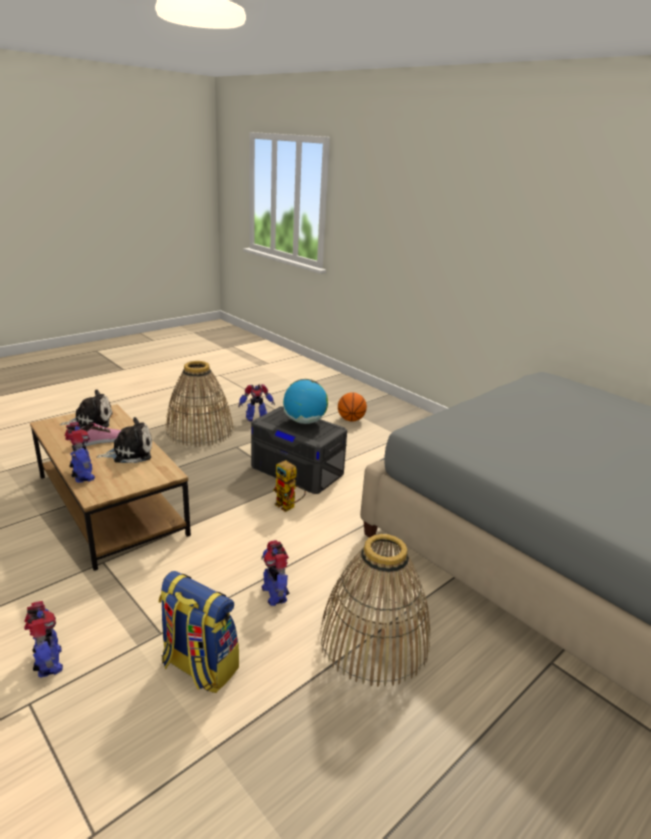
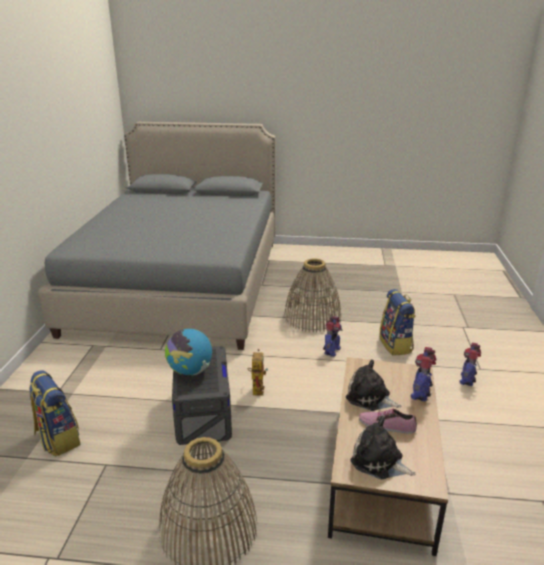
camera: 130 degrees left, 0 degrees up
toy robot [238,384,275,422] -> none
basketball [338,392,367,421] -> backpack [29,370,81,456]

